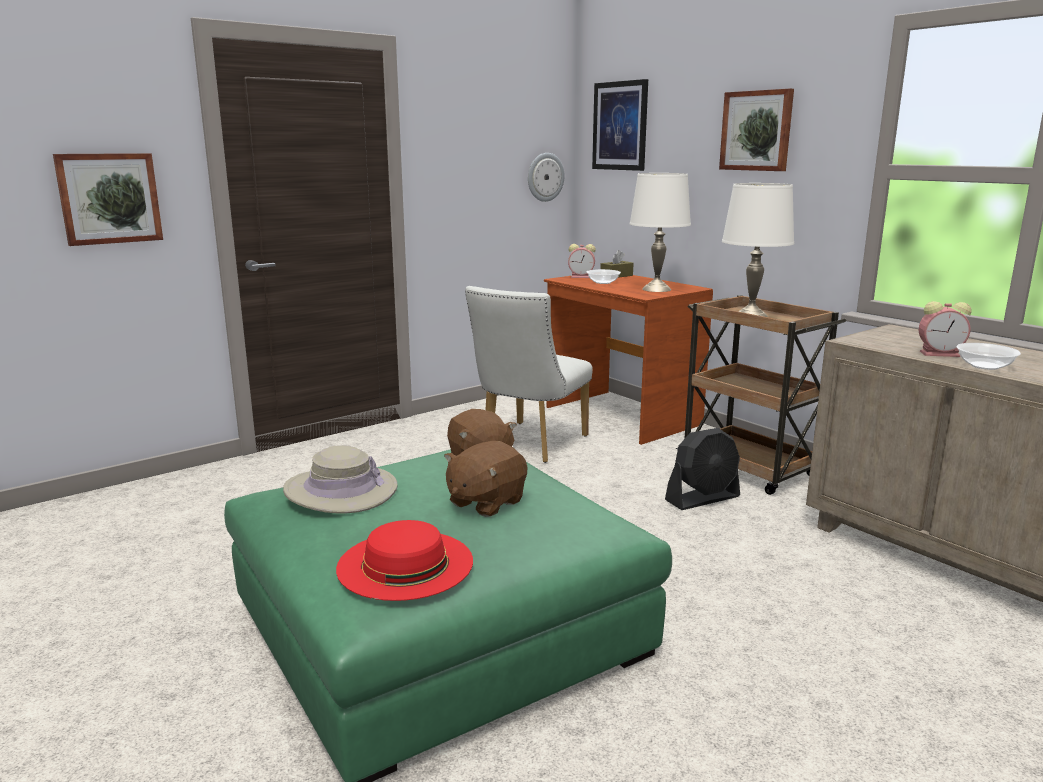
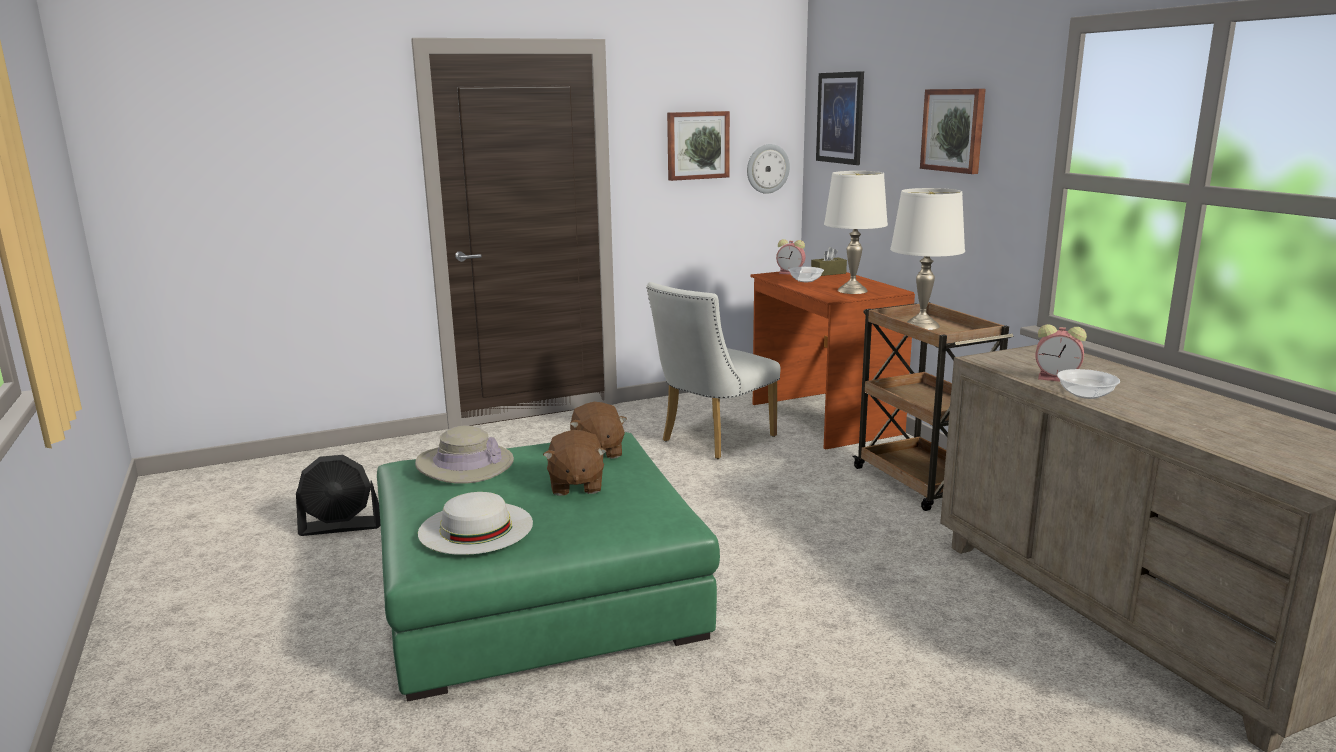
camera: 15 degrees right, 0 degrees up
picture [53,153,163,246] -> picture moved to [667,111,730,181]
red hat [336,520,473,601] -> white hat [418,492,533,555]
brown plush toy [444,441,527,517] -> brown plush toy turned 60 degrees counterclockwise [543,430,607,496]
black fan [665,428,740,510] -> black fan moved to [296,455,380,536]

